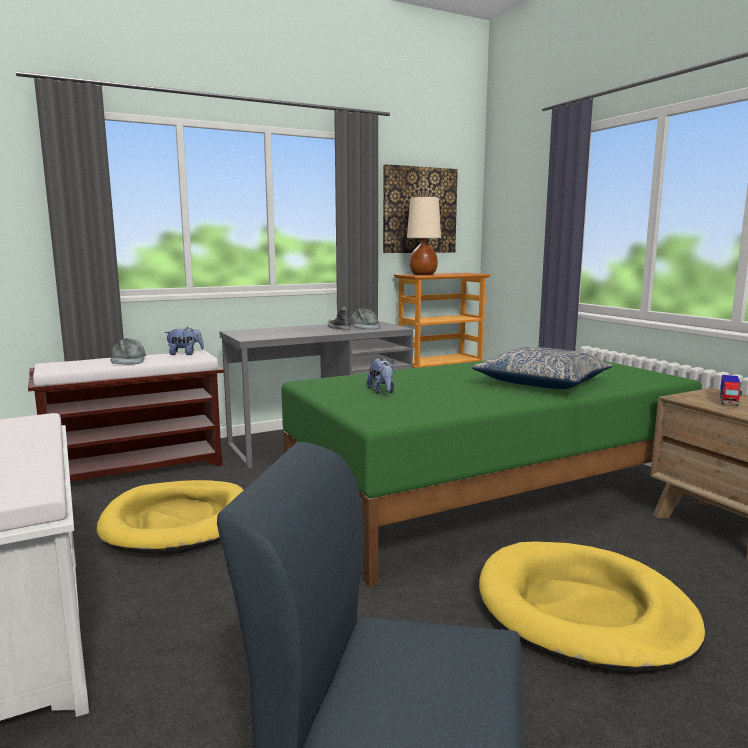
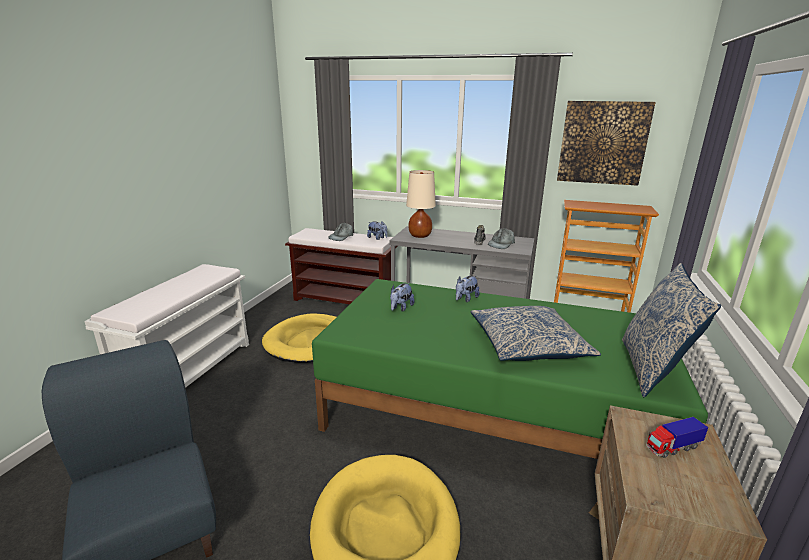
camera: 45 degrees right, 10 degrees up
beige table lamp [407,197,441,275] -> beige table lamp moved to [406,170,436,238]
none -> plush toy [456,276,480,302]
none -> pillow [622,263,721,397]

